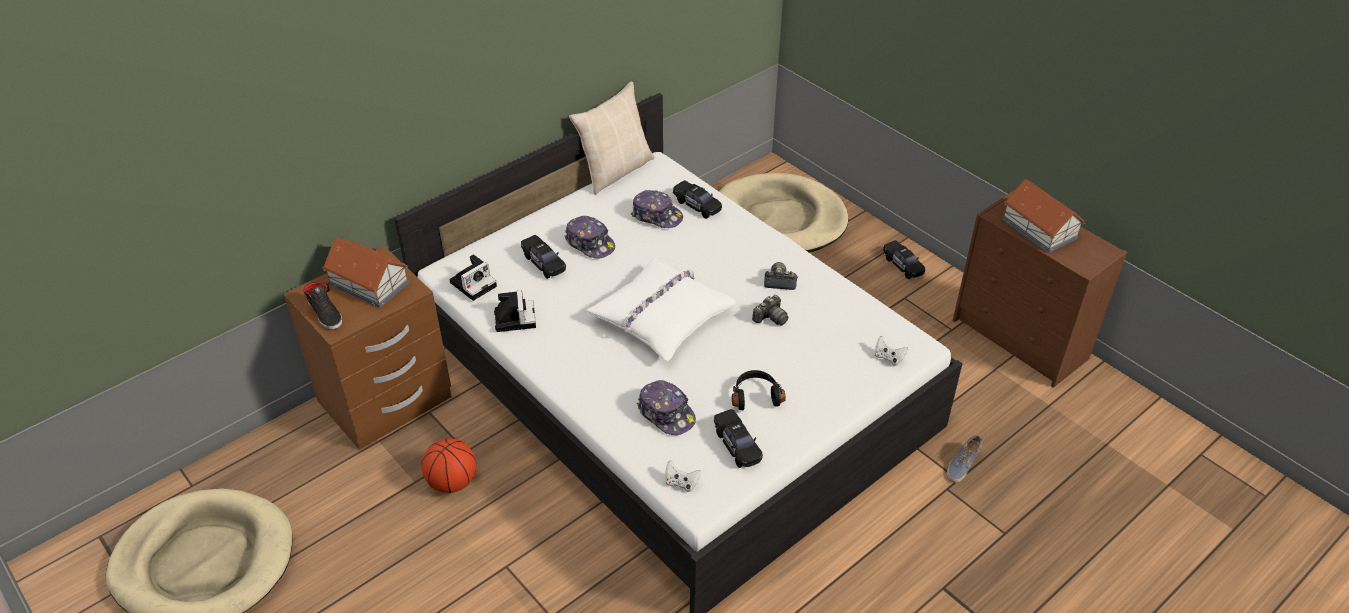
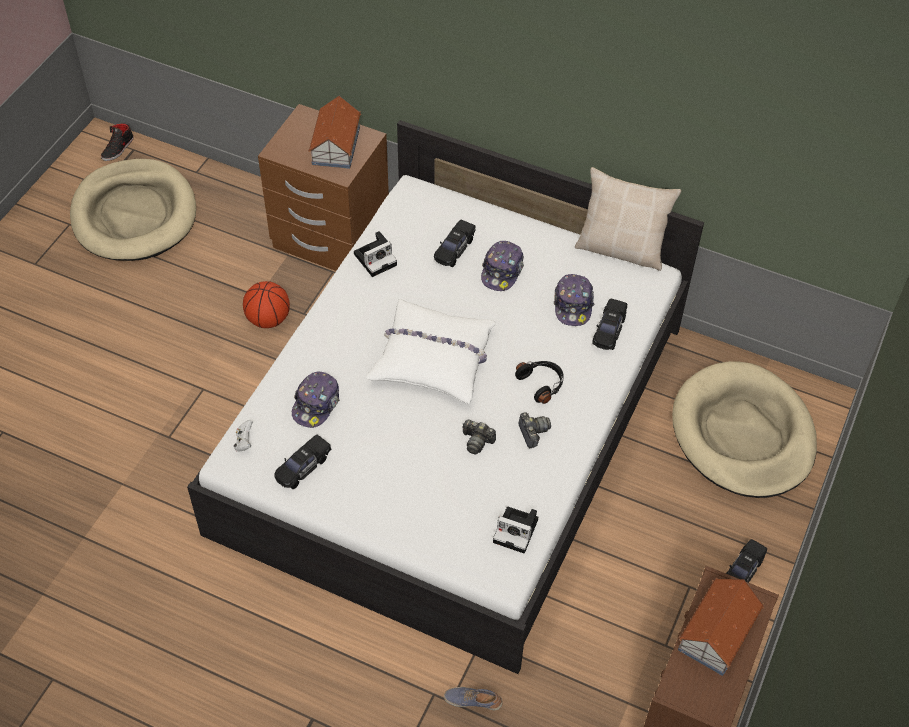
camera: 65 degrees right, 10 degrees up
black shoe [304,282,342,330] -> black shoe moved to [101,123,134,161]
camera [450,254,497,301] -> camera moved to [493,506,538,553]
black headphones [732,370,786,410] -> black headphones moved to [515,361,564,404]
white game controller [875,336,908,366] -> none

